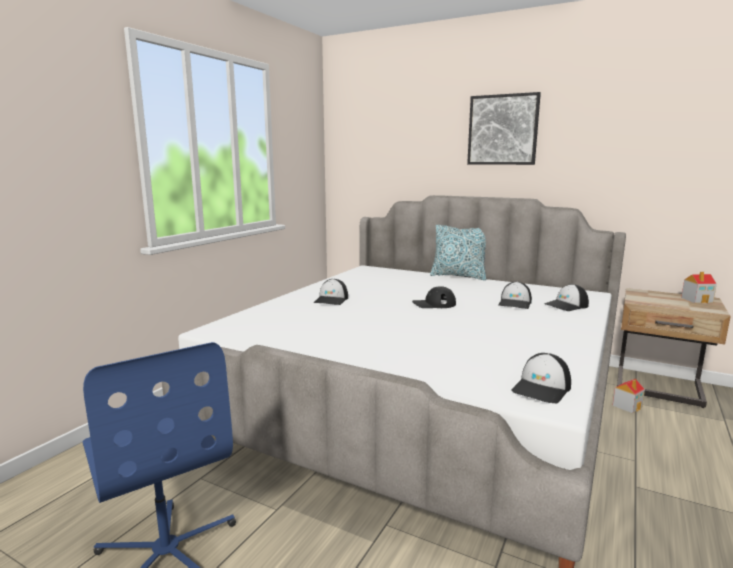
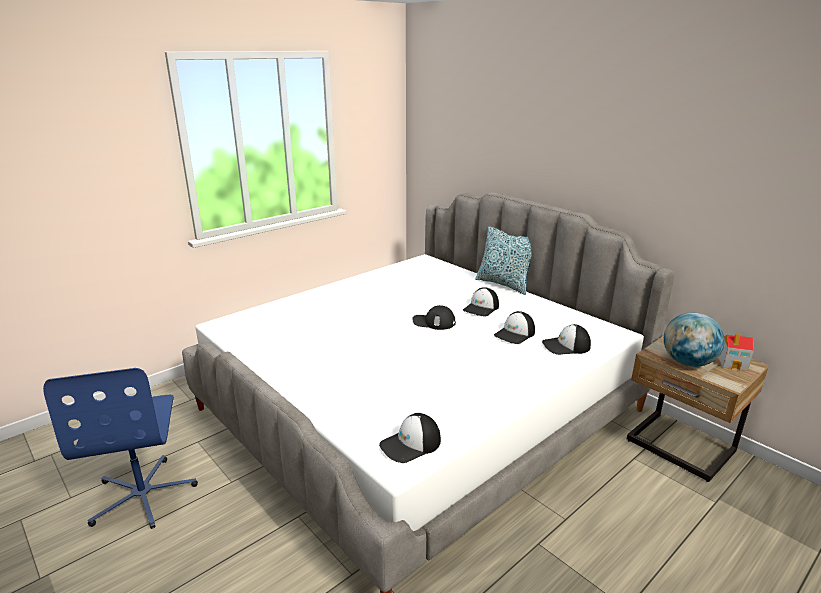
camera: 20 degrees right, 10 degrees up
cap [313,279,348,305] -> cap moved to [463,287,499,316]
picture [467,92,541,165] -> none
toy house [613,379,645,413] -> none
none -> globe [664,312,725,367]

